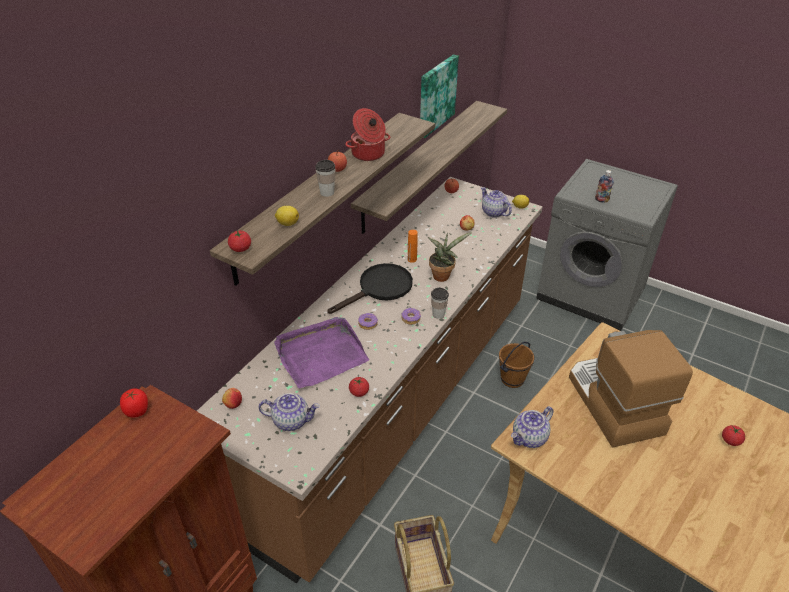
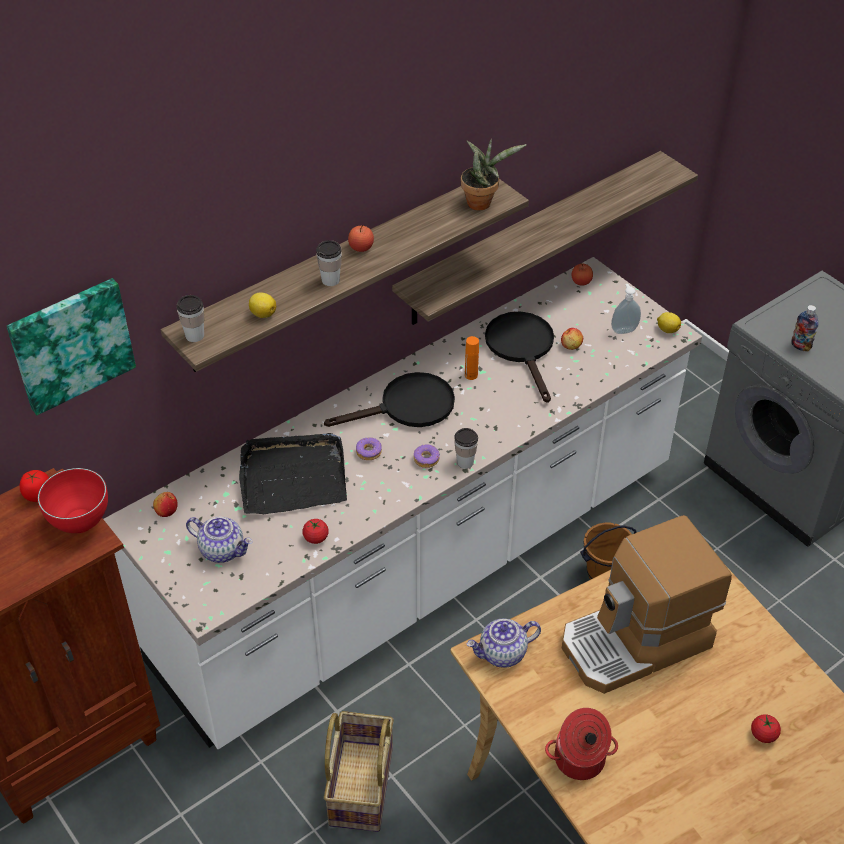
camera: 20 degrees right, 5 degrees up
brown counter [197,177,542,584] -> white counter [104,257,702,749]
tomato [228,230,251,252] -> cup [177,295,204,342]
purple tray [274,317,369,388] -> black tray [239,433,347,514]
cooking pot [345,108,390,161] -> cooking pot moved to [545,708,618,780]
picture [420,54,459,138] -> picture moved to [7,278,136,415]
potted plant [428,232,472,282] -> potted plant moved to [461,139,527,210]
teapot [481,187,512,218] -> soap dispenser [611,284,641,334]
coffee machine [569,330,693,447] -> coffee machine turned 120 degrees counterclockwise [562,515,732,694]
none -> red bowl [38,468,108,533]
none -> black frying pan [485,312,554,403]

